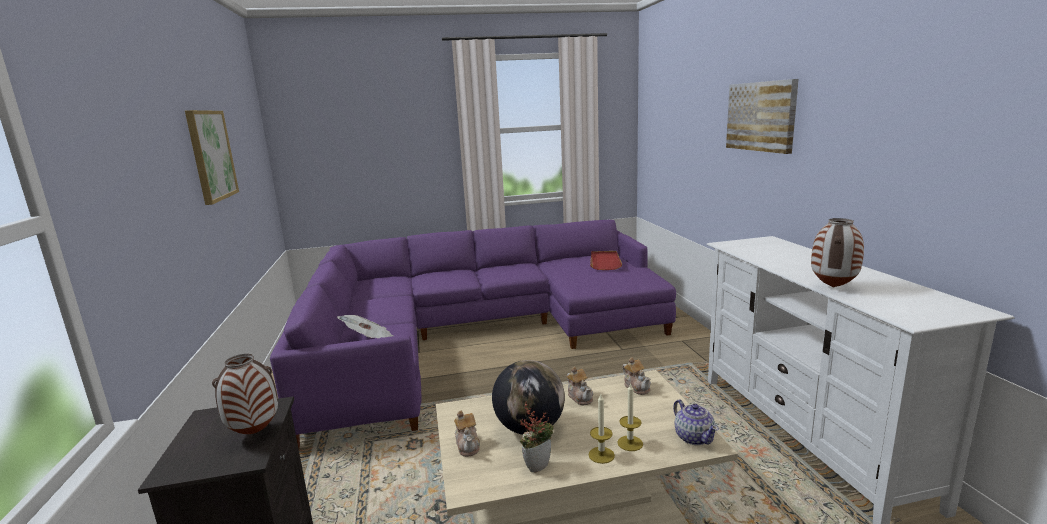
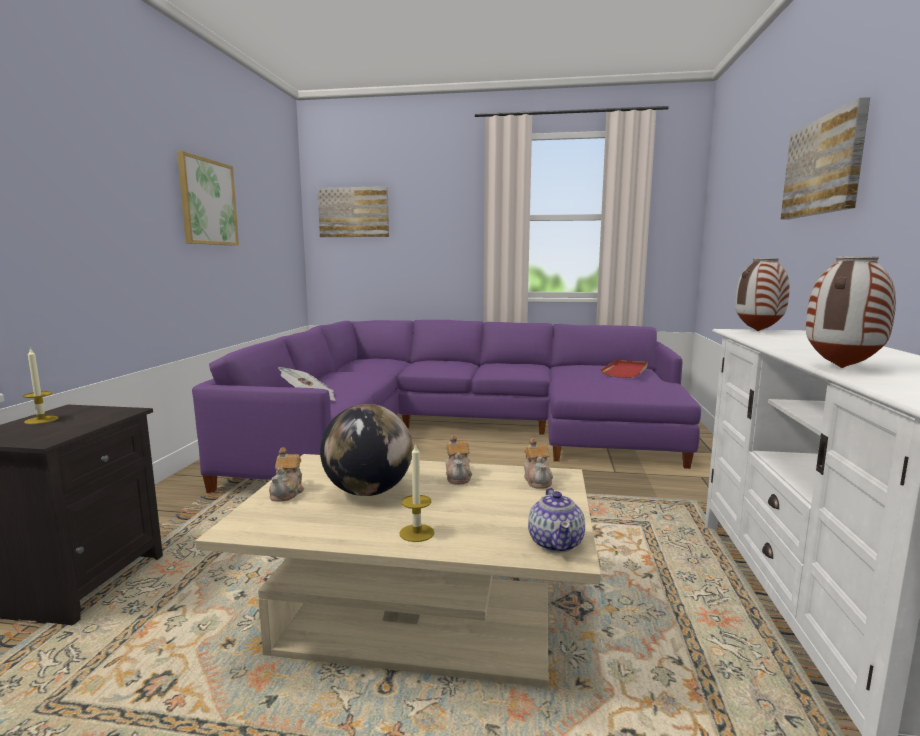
camera: 20 degrees right, 5 degrees down
vase [212,354,278,434] -> vase moved to [735,258,790,331]
potted plant [520,402,554,473] -> none
candle [617,384,643,451] -> candle moved to [23,347,59,424]
none -> picture [317,186,389,237]

